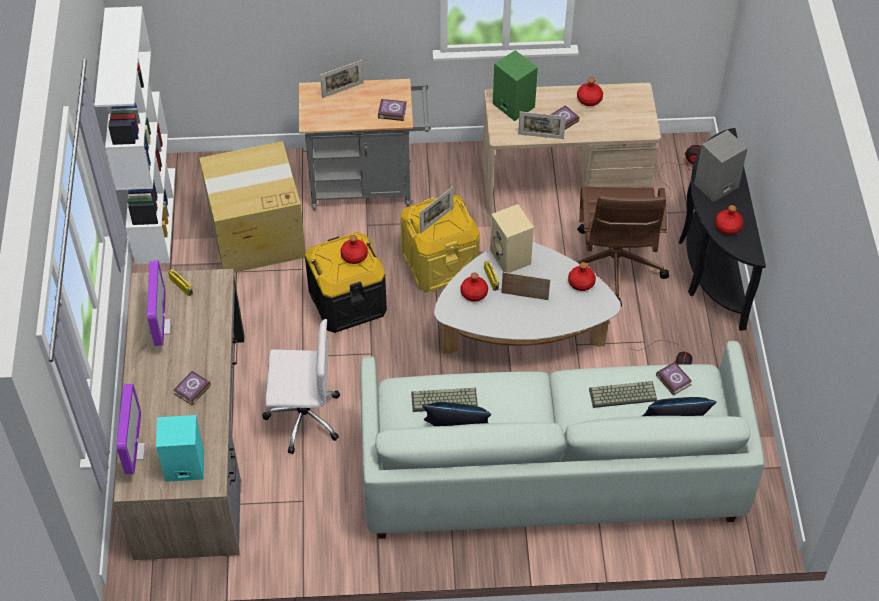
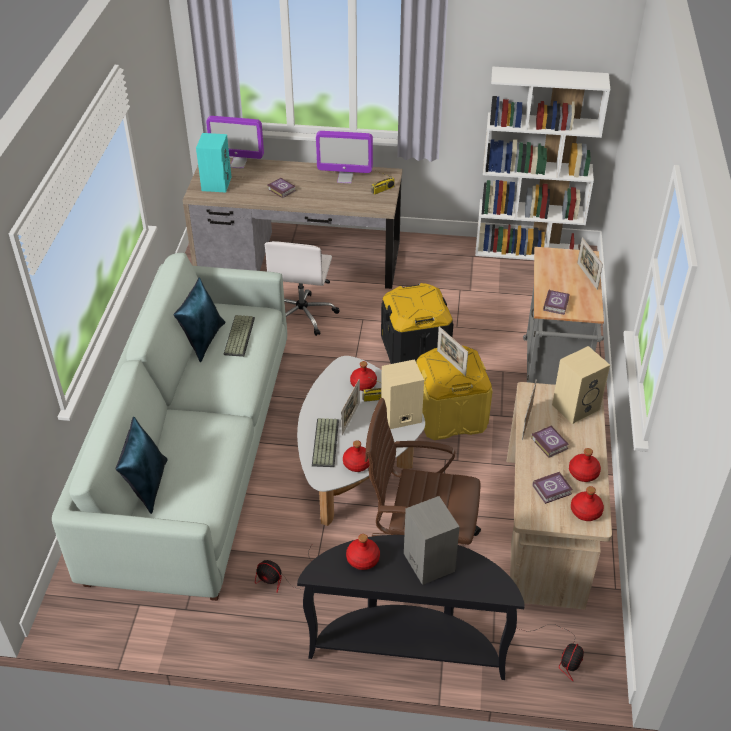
camera: 100 degrees right, 10 degrees down
cardboard box [199,141,306,273] -> none
red bottle [340,235,368,264] -> red bottle moved to [571,486,604,521]
green speaker [493,50,538,121] -> beige speaker [552,346,610,424]
keyboard [589,381,657,408] -> keyboard moved to [312,418,339,467]
book [656,362,692,396] -> book moved to [533,472,573,504]

